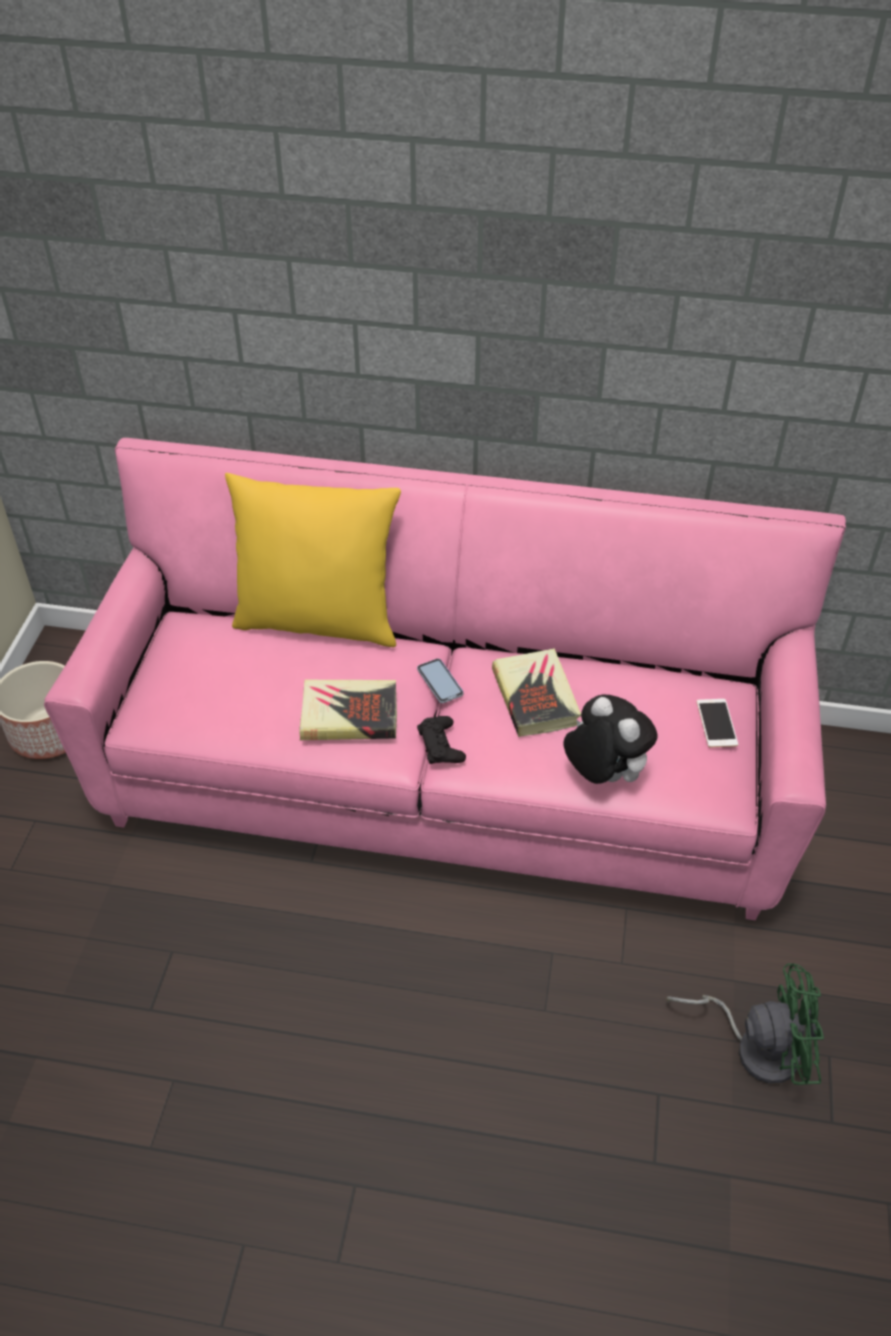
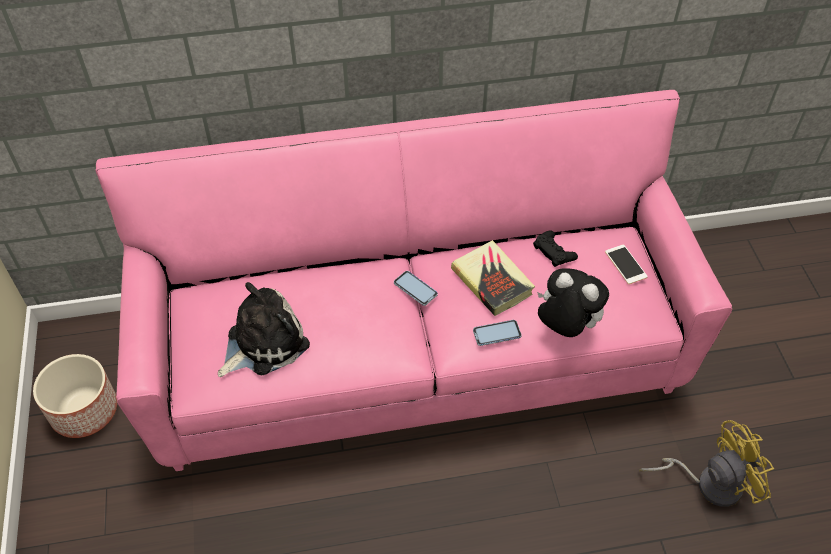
camera: 20 degrees left, 5 degrees up
yellow pillow [225,473,401,647] -> none
book [299,680,397,740] -> none
black game controller [417,716,466,764] -> black game controller moved to [533,230,578,267]
green fan [667,963,824,1085] -> yellow fan [639,420,774,507]
none -> plush toy [218,282,310,377]
none -> phone [473,320,522,346]

